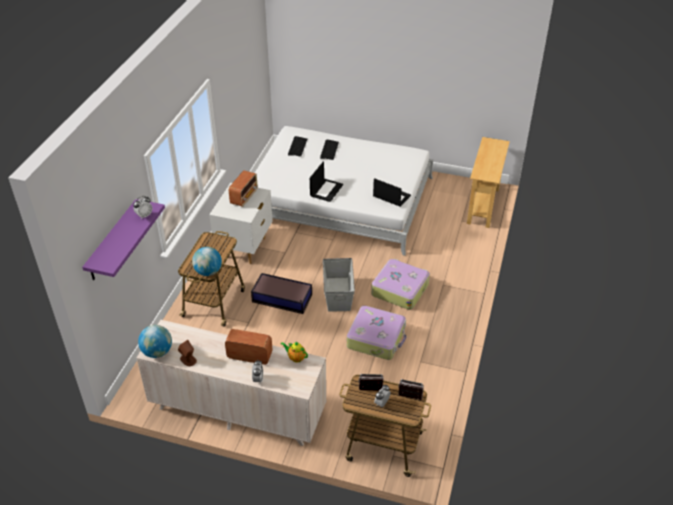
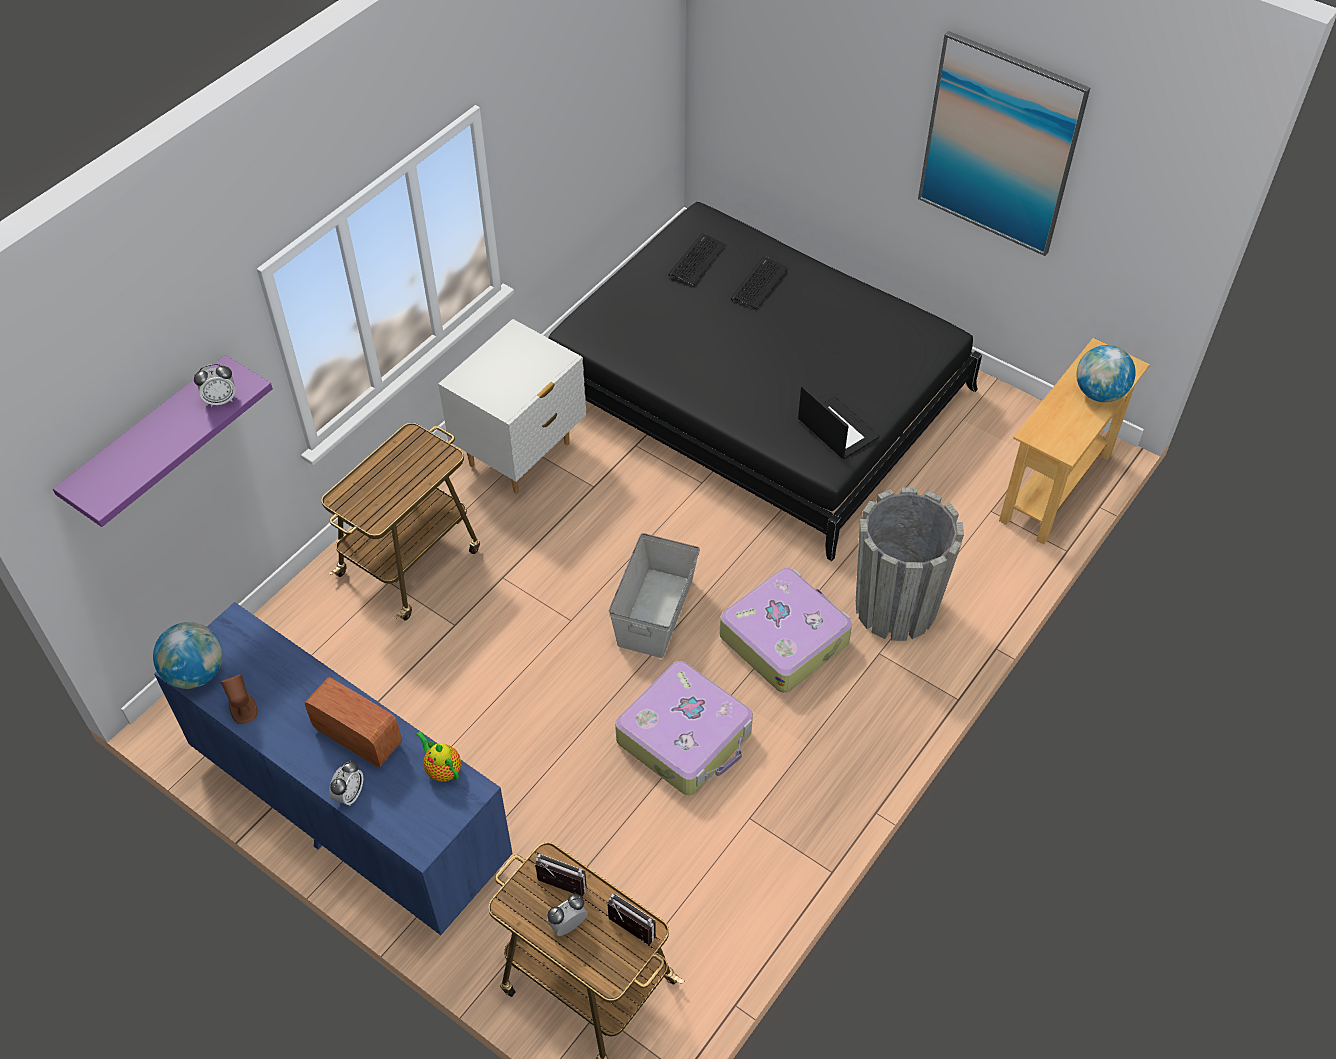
camera: 20 degrees right, 10 degrees up
beige dresser [137,320,326,446] -> blue dresser [154,602,513,935]
globe [192,247,222,276] -> globe moved to [1076,345,1136,402]
radio [229,170,258,207] -> none
storage box [251,273,312,314] -> none
white bed [255,126,433,256] -> black bed [548,202,982,561]
laptop [310,162,343,202] -> none
none -> grey planter [856,487,964,641]
none -> picture [918,31,1090,256]

